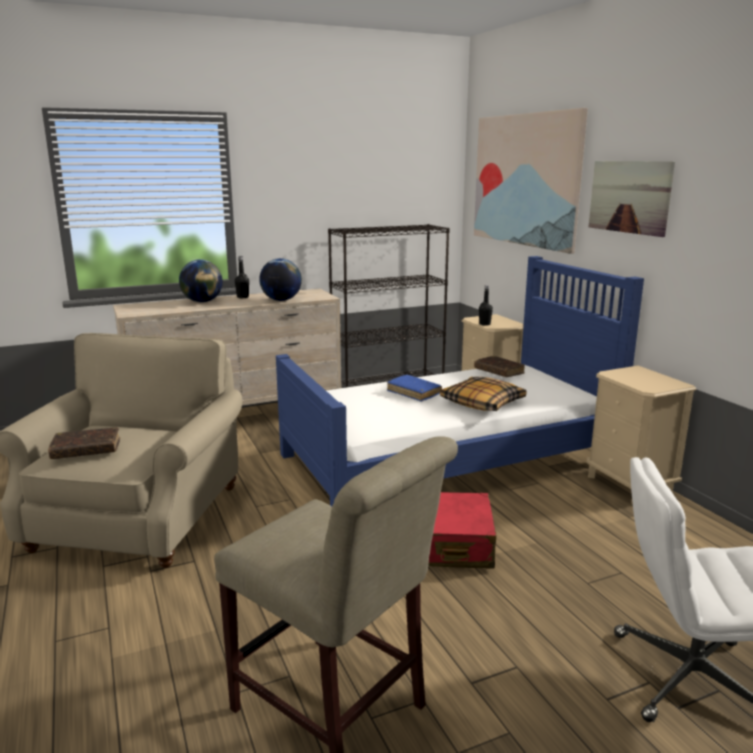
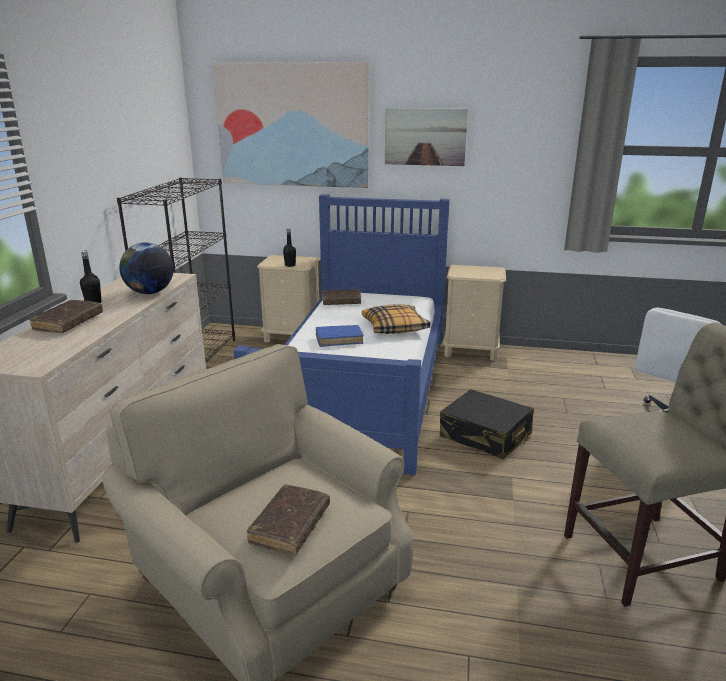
camera: 55 degrees left, 5 degrees up
globe [179,260,223,303] -> brown book [29,300,103,333]
red suitcase [428,492,496,568] -> black suitcase [440,389,534,459]

